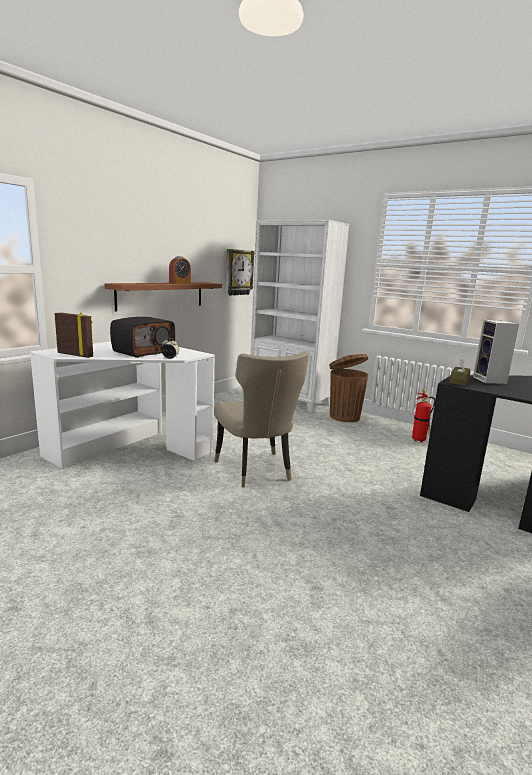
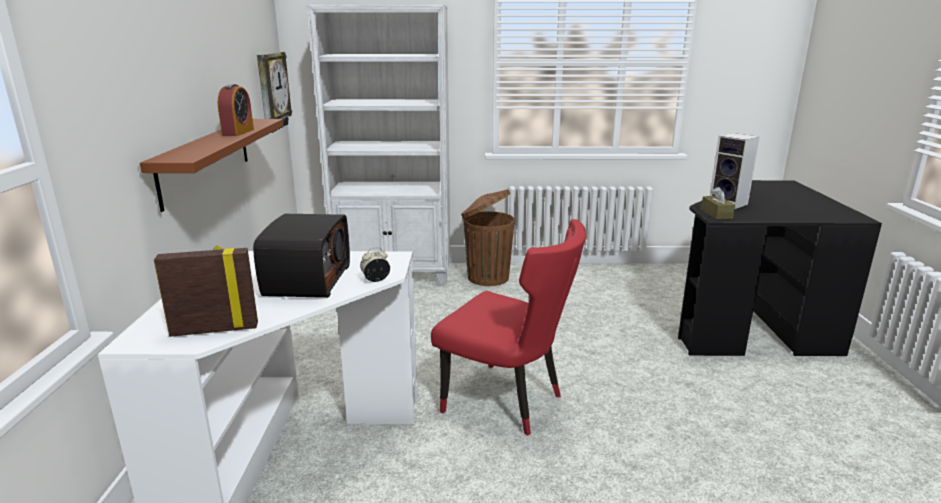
camera: 35 degrees left, 5 degrees up
beige chair [214,351,309,488] -> red chair [431,219,586,436]
fire extinguisher [412,390,435,442] -> none

